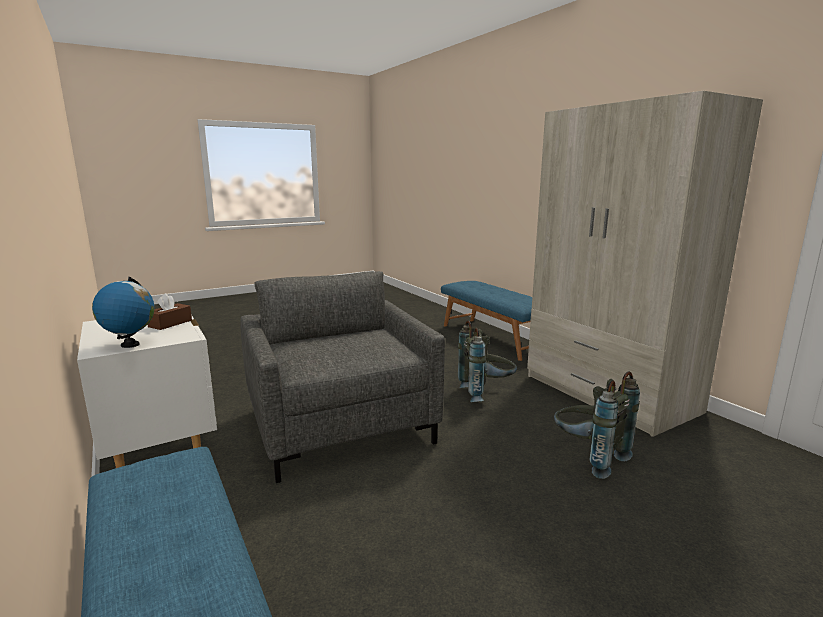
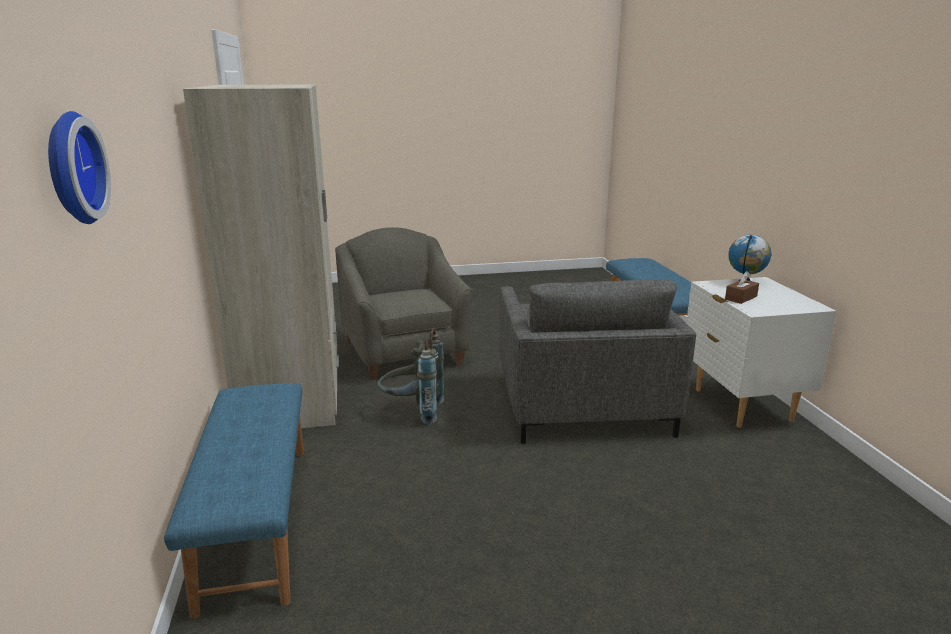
camera: 160 degrees left, 5 degrees up
grey backpack [554,372,640,479] -> grey armchair [335,227,472,380]
none -> wall clock [48,111,111,224]

